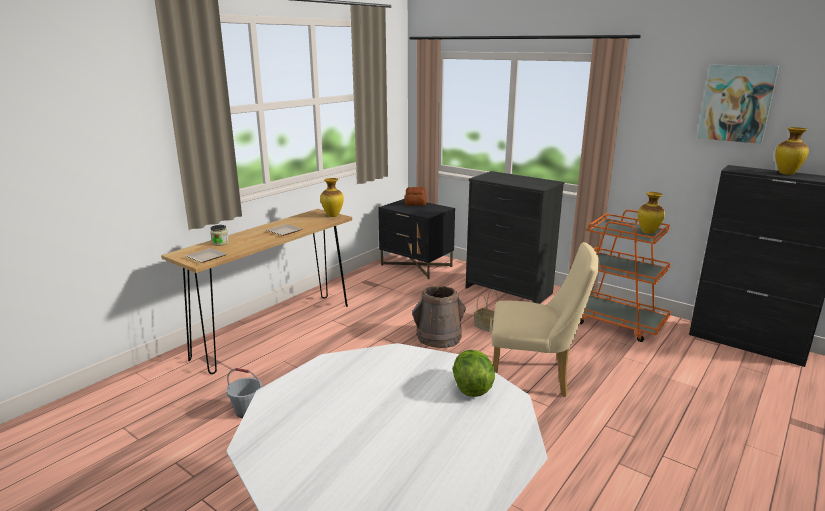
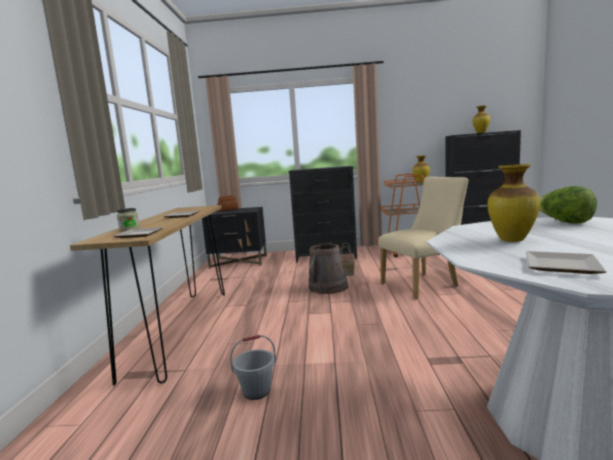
camera: 35 degrees left, 10 degrees down
vase [321,178,344,217] -> vase moved to [487,164,540,242]
picture [697,65,779,144] -> none
none -> plate [526,251,607,274]

